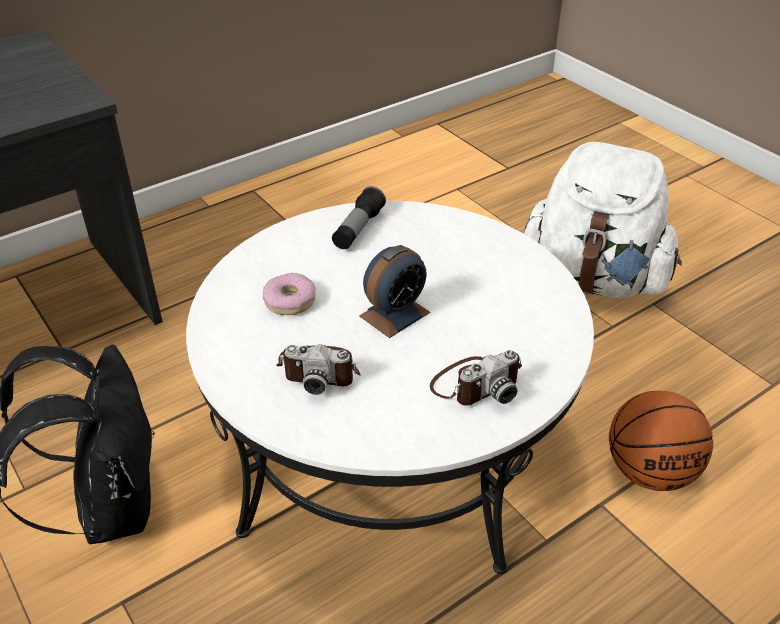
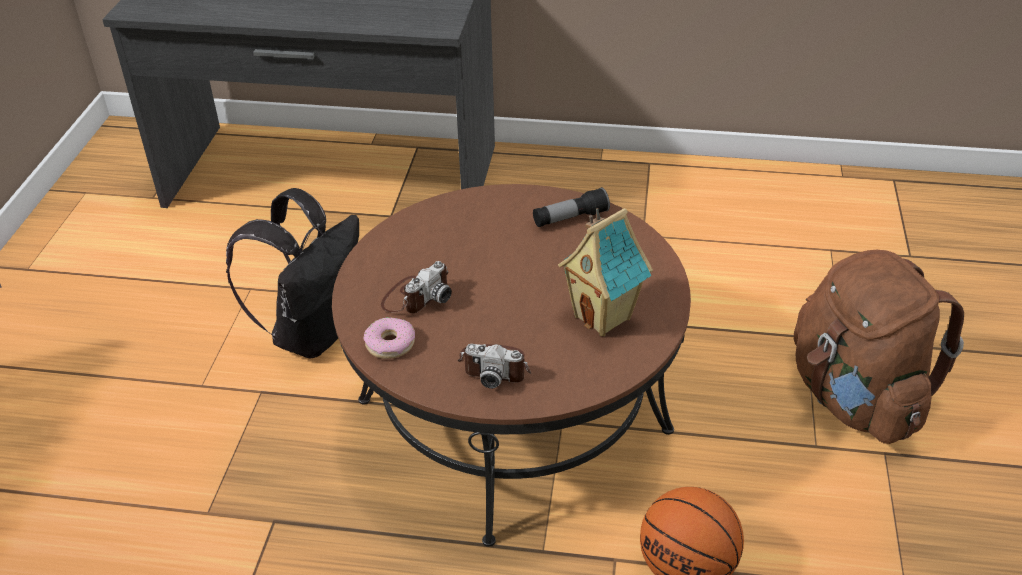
camera: 45 degrees right, 0 degrees up
white coffee table [186,201,594,574] -> brown coffee table [332,184,691,547]
donut [263,273,316,315] -> donut moved to [364,317,415,359]
camera [276,344,361,395] -> camera turned 105 degrees counterclockwise [381,261,452,313]
alarm clock [359,245,430,338] -> none
white backpack [525,142,682,298] -> brown backpack [794,250,964,444]
none -> toy house [558,208,653,336]

